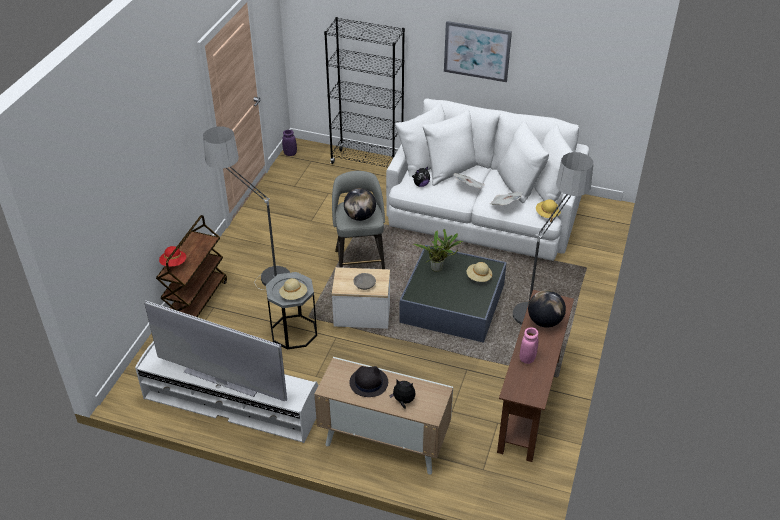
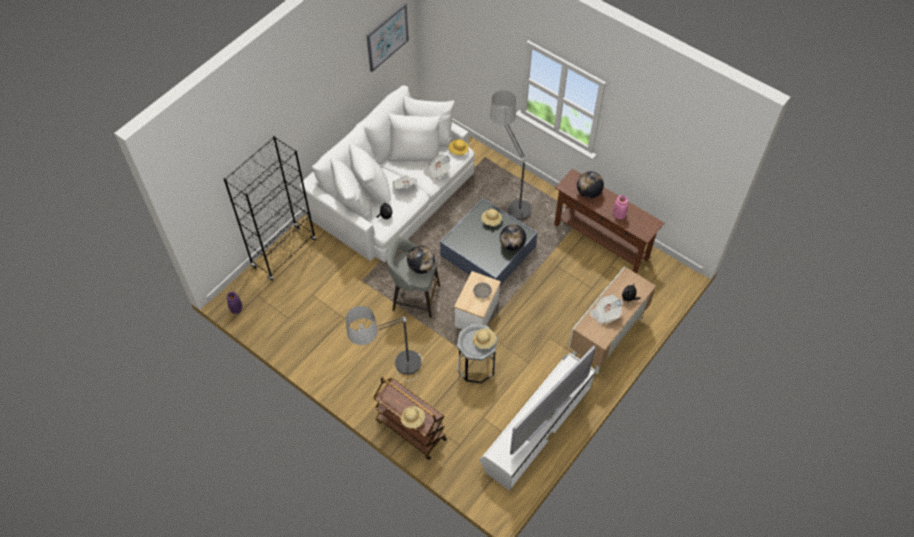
camera: 70 degrees left, 15 degrees up
red hat [159,246,186,267] -> beige hat [401,406,425,428]
black hat [349,366,388,397] -> newspaper [590,295,623,325]
potted plant [413,229,463,272] -> none
picture [444,21,512,82] -> picture moved to [367,3,409,72]
none -> globe [500,224,526,251]

